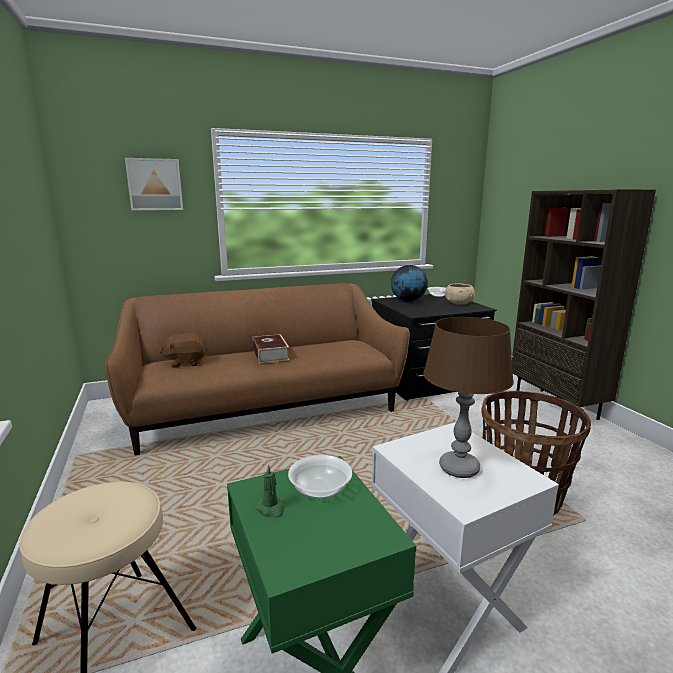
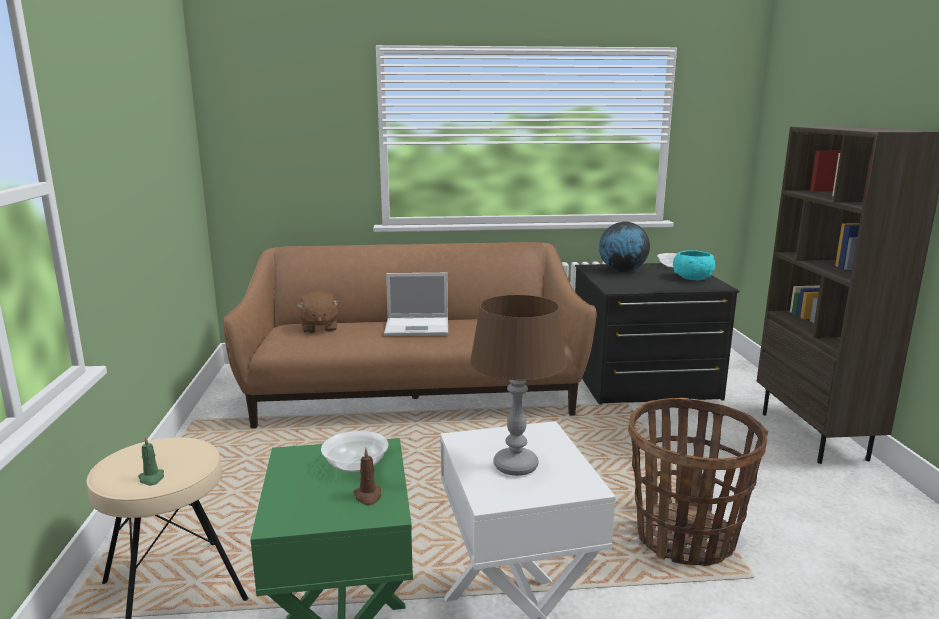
camera: 15 degrees right, 0 degrees up
picture [125,158,183,210] -> none
brown plush toy [159,333,208,368] -> brown plush toy turned 105 degrees counterclockwise [297,291,340,334]
book [252,334,290,364] -> laptop [384,273,448,336]
green candle [256,464,284,518] -> green candle moved to [138,436,164,486]
beige bowl [445,283,475,305] -> turquoise bowl [673,250,715,280]
none -> brown candle [354,448,381,505]

